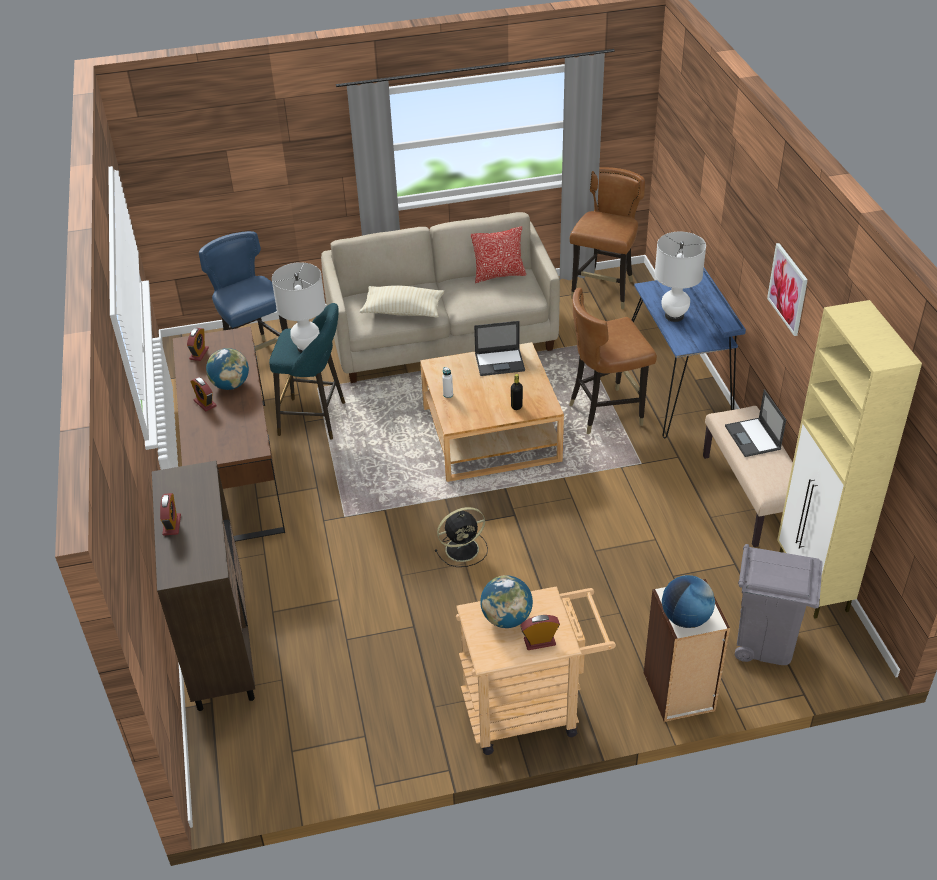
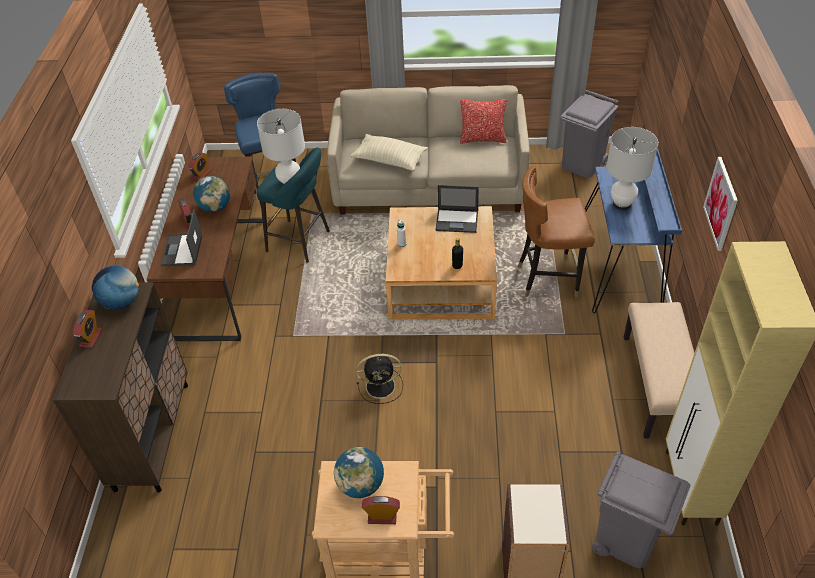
camera: 15 degrees right, 5 degrees up
brown chair [570,167,645,309] -> grey trash can [560,90,619,178]
globe [662,575,715,628] -> globe moved to [92,265,139,310]
laptop [725,389,786,457] -> laptop moved to [161,209,203,266]

